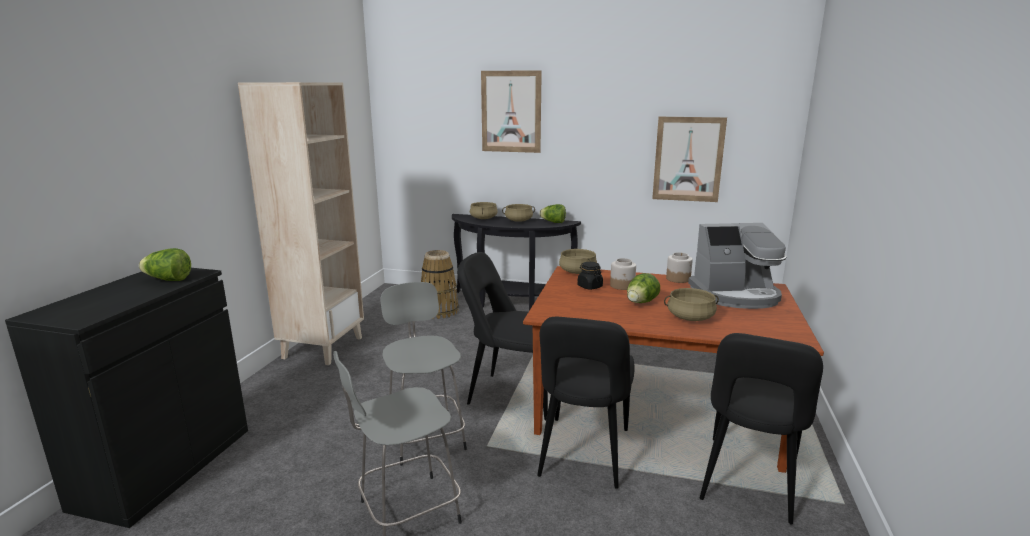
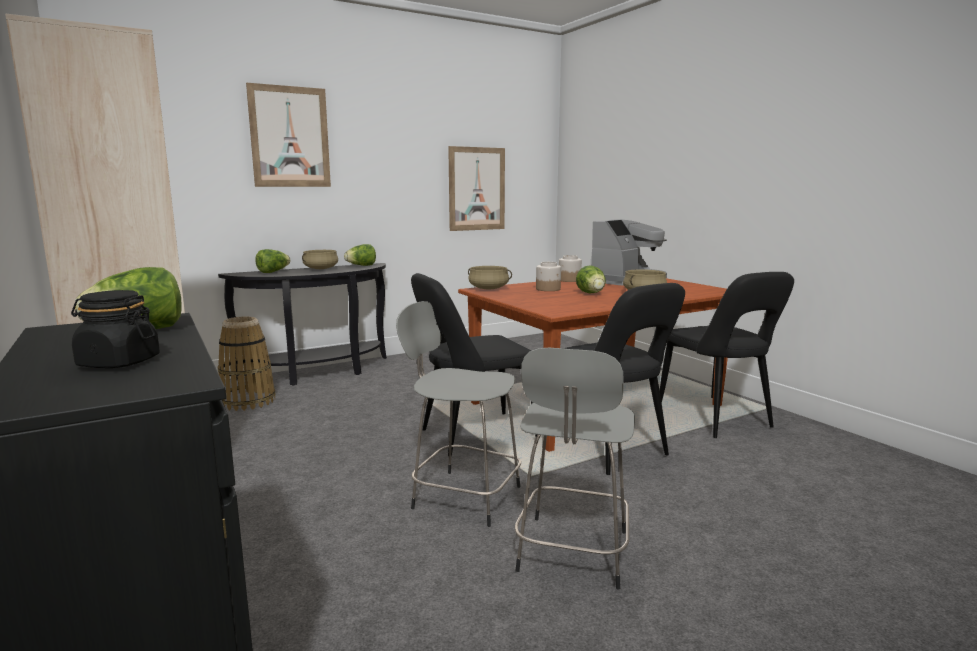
camera: 45 degrees left, 5 degrees down
beige cooking pot [470,202,498,219] -> lettuce [255,249,291,273]
black jar [577,262,603,290] -> black jar moved to [71,290,160,368]

